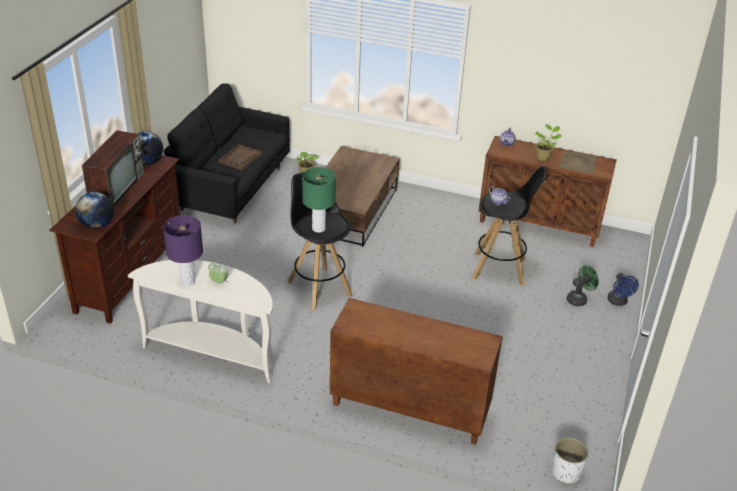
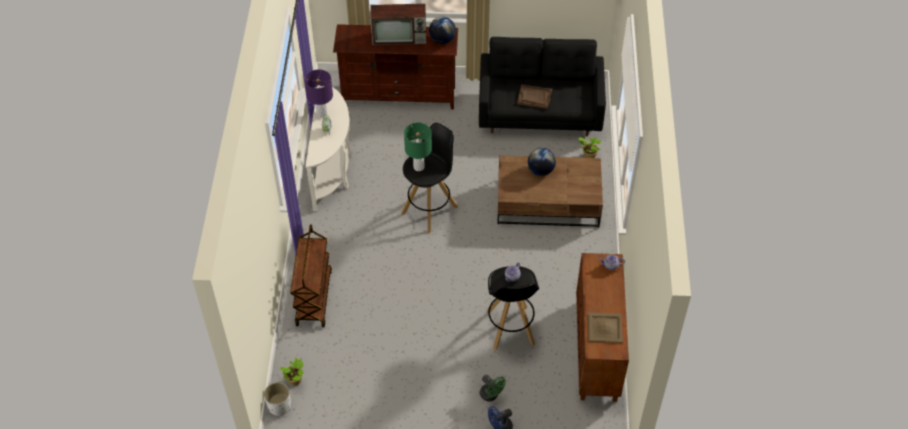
camera: 75 degrees right, 15 degrees up
globe [75,192,114,229] -> globe moved to [528,148,556,176]
brown cabinet [330,298,503,445] -> brown cart [290,225,332,327]
potted plant [535,125,562,161] -> potted plant moved to [280,357,303,386]

